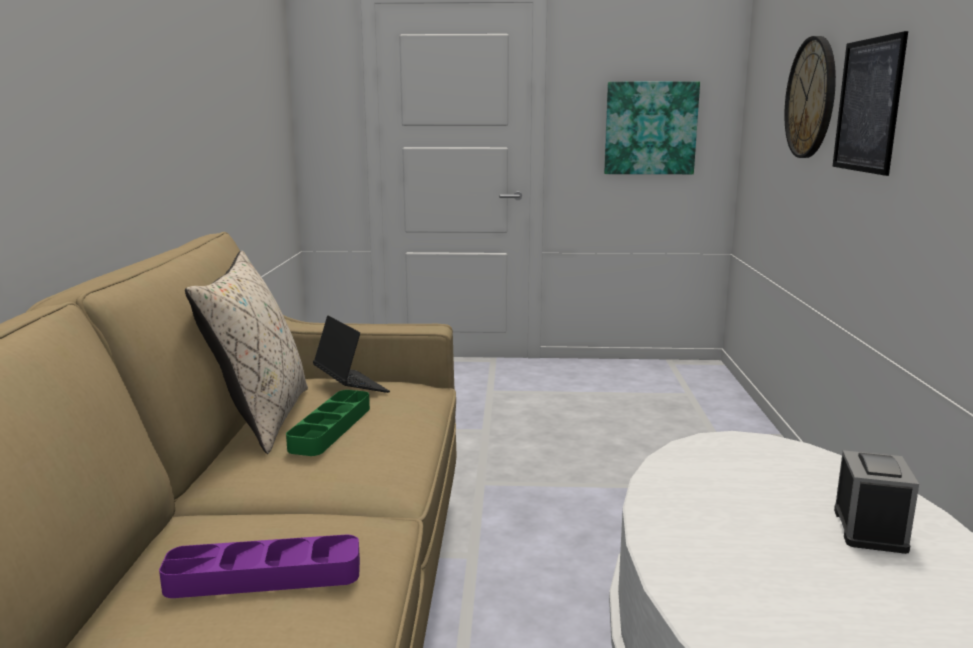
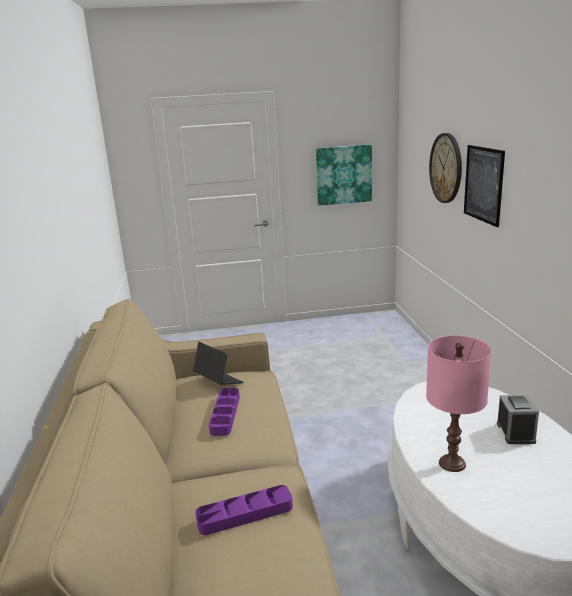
camera: 10 degrees left, 5 degrees up
beige pillow [185,251,308,454] -> none
green tray [286,390,370,456] -> purple tray [209,388,240,436]
none -> pink table lamp [426,335,492,472]

